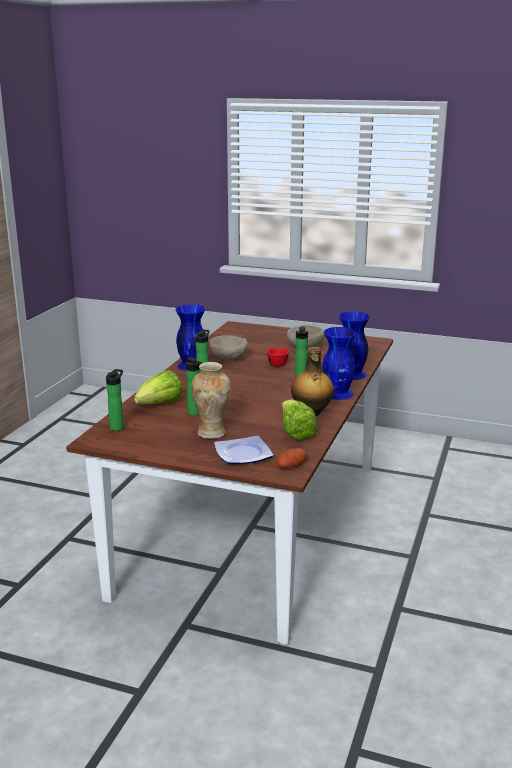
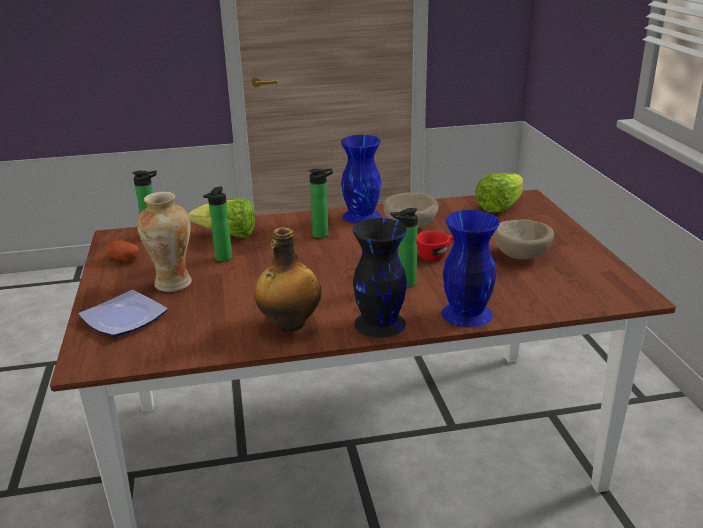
camera: 60 degrees right, 5 degrees up
potato [276,448,307,468] -> potato moved to [105,241,139,262]
lettuce [281,399,317,440] -> lettuce moved to [475,173,523,213]
blue vase [322,327,357,400] -> black vase [353,218,407,338]

